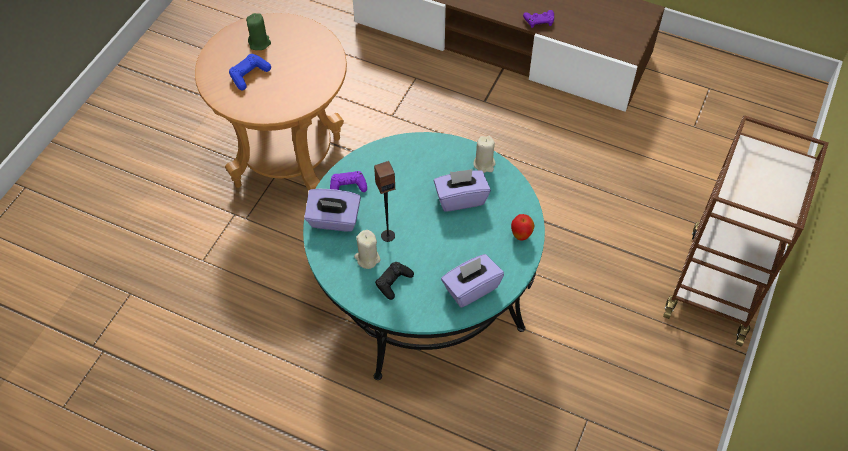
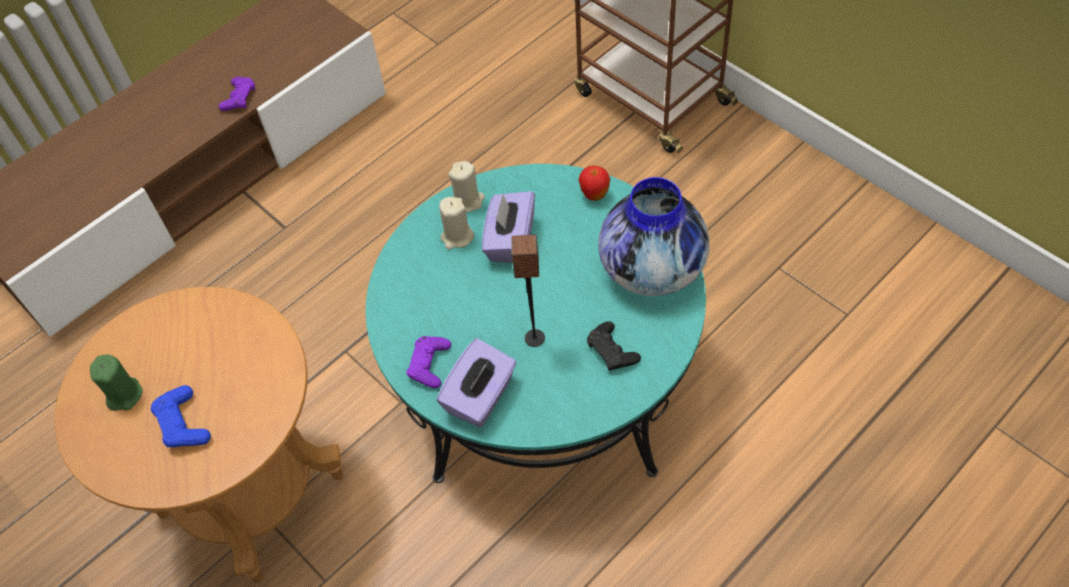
camera: 65 degrees left, 0 degrees up
beige candle [354,230,380,269] -> beige candle moved to [439,197,474,250]
purple tissue box [441,254,504,308] -> vase [598,177,709,296]

